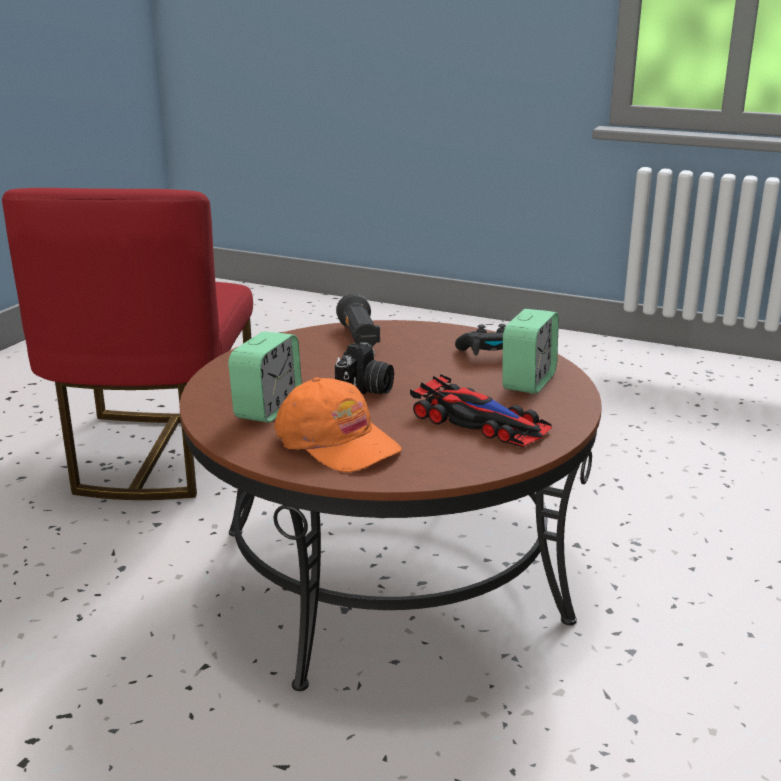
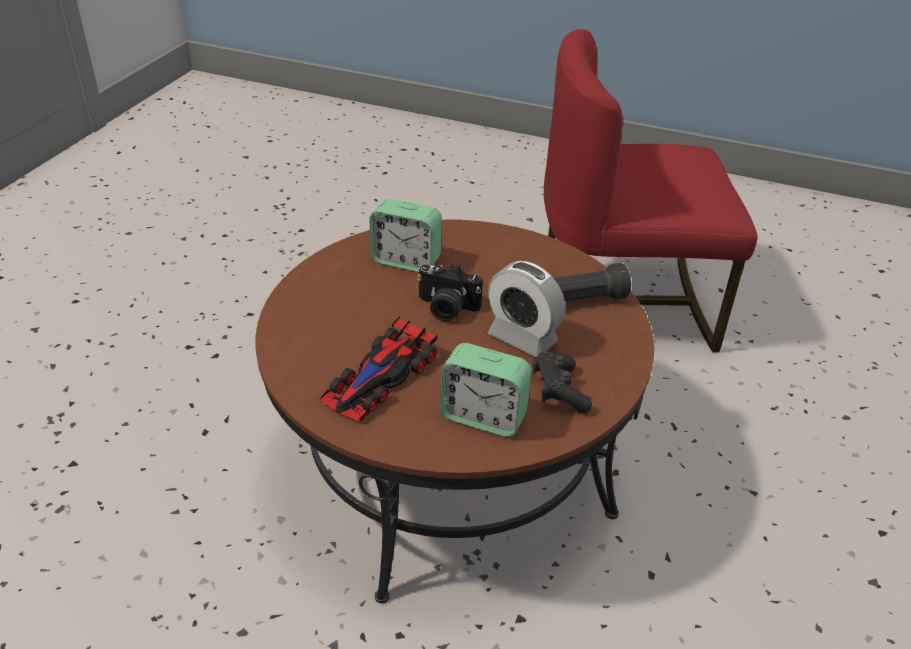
camera: 85 degrees right, 15 degrees up
orange cap [274,378,402,473] -> none
none -> alarm clock [488,261,566,358]

